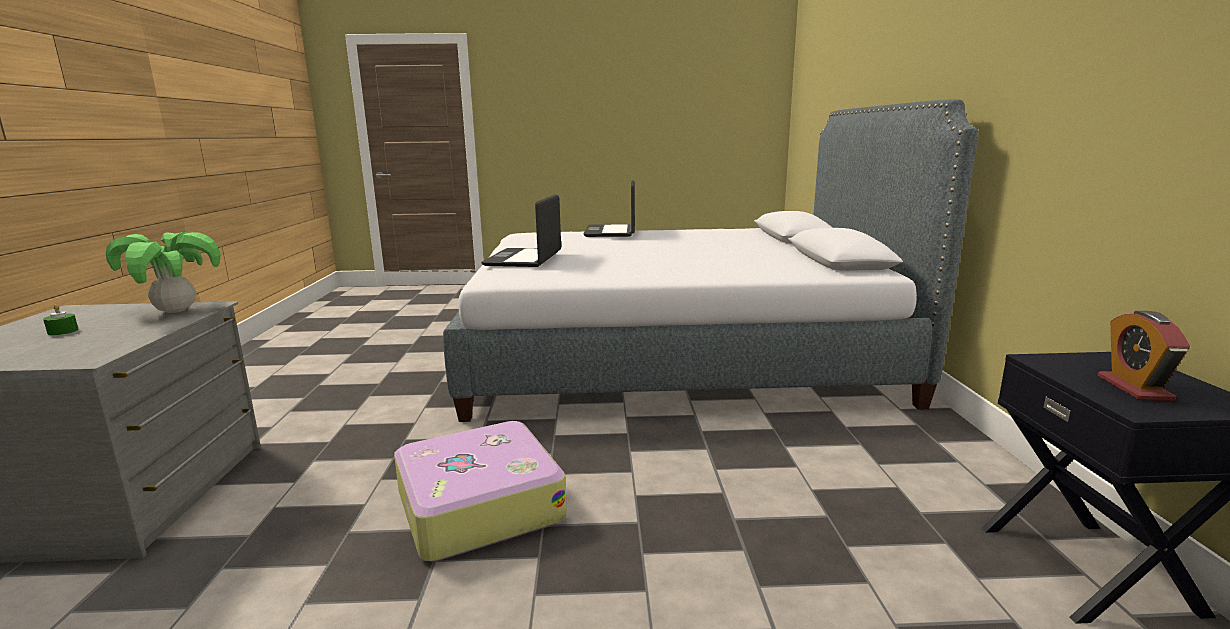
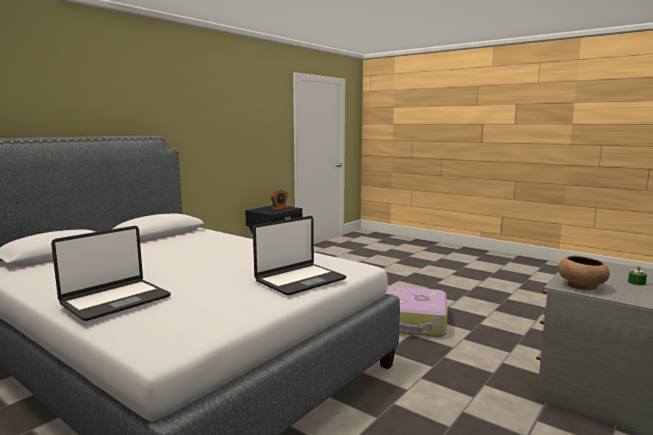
camera: 140 degrees left, 5 degrees down
potted plant [106,232,221,313] -> brown bowl [558,256,610,290]

